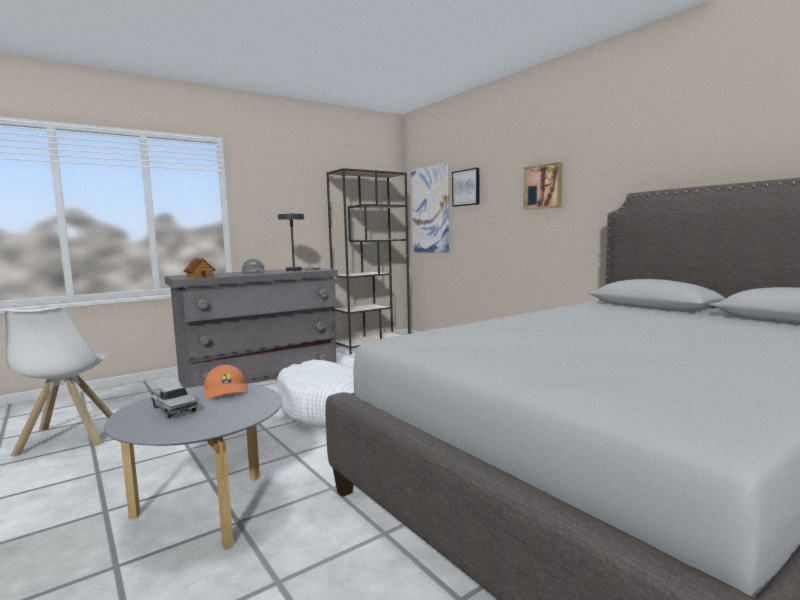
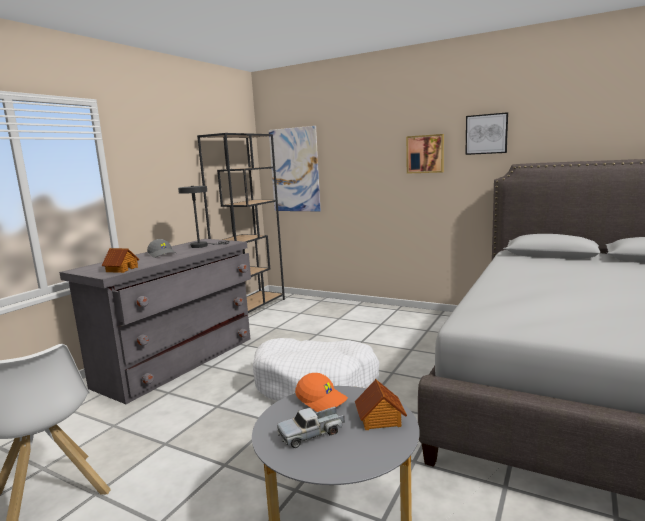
camera: 25 degrees left, 5 degrees up
toy truck [151,385,198,418] -> toy truck turned 135 degrees clockwise [277,406,345,448]
picture [452,168,479,207] -> picture moved to [465,112,508,155]
none -> toy house [355,379,407,430]

